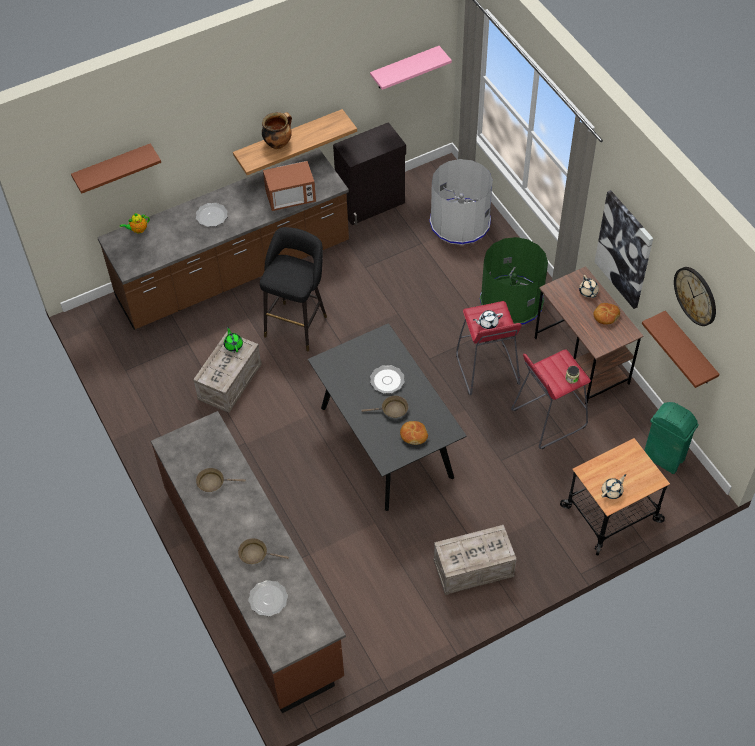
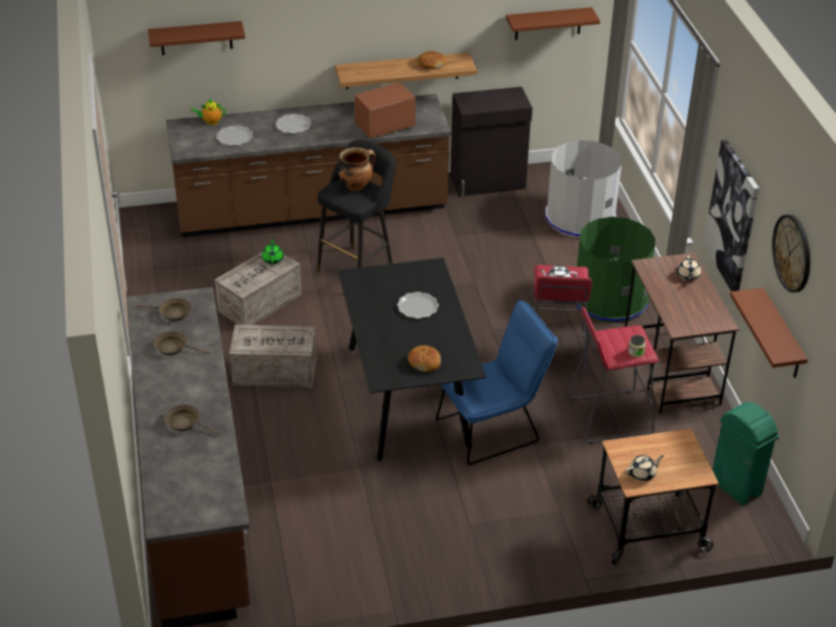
camera: 15 degrees right, 15 degrees down
plate [248,580,288,617] -> plate moved to [217,125,253,146]
cooking pot [262,112,292,149] -> cooking pot moved to [337,147,376,191]
microwave [263,161,316,211] -> microwave turned 150 degrees clockwise [354,82,416,139]
brown frying pan [362,396,408,418] -> brown frying pan moved to [137,298,191,321]
pink shelf [370,46,452,90] -> brown shelf [506,7,600,40]
crate [434,525,517,595] -> crate moved to [229,325,316,388]
bread [594,303,620,325] -> bread moved to [418,51,447,69]
none -> blue chair [436,300,558,465]

